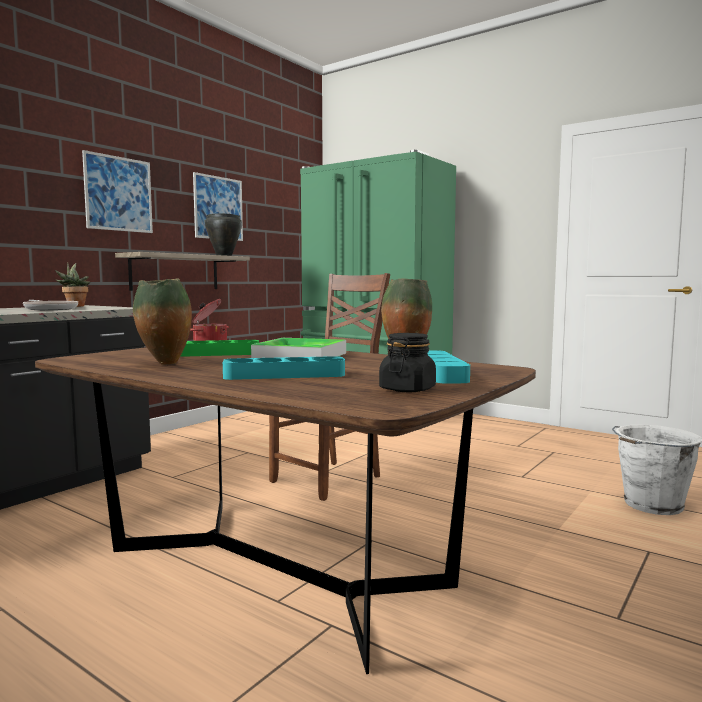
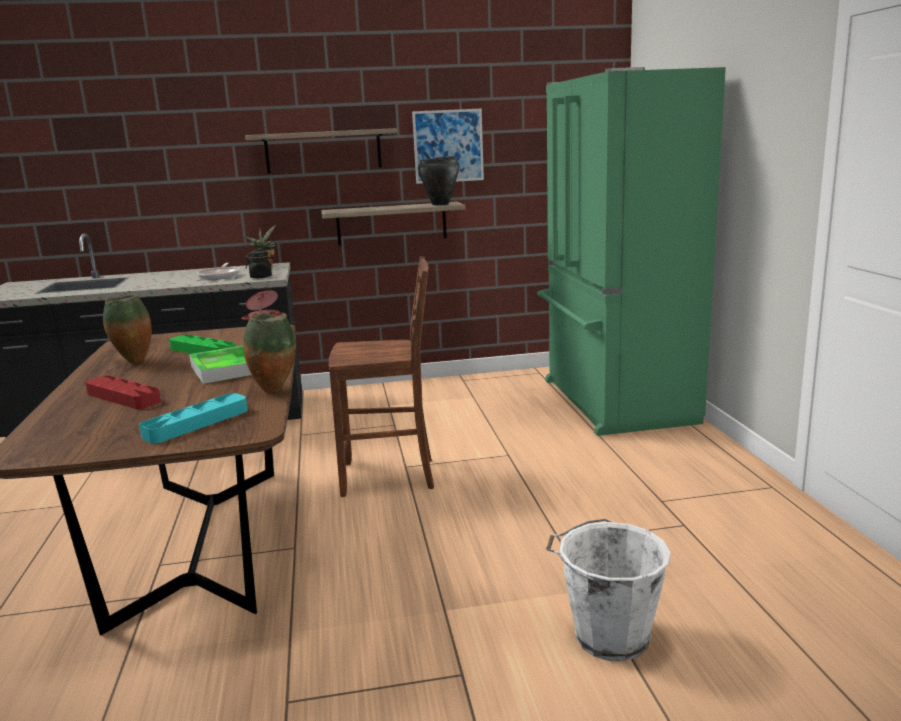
camera: 45 degrees right, 10 degrees up
picture [82,150,153,233] -> shelf [245,128,397,174]
turquoise tray [223,356,345,380] -> red tray [85,376,161,409]
black jar [379,333,436,392] -> black jar moved to [245,251,273,278]

